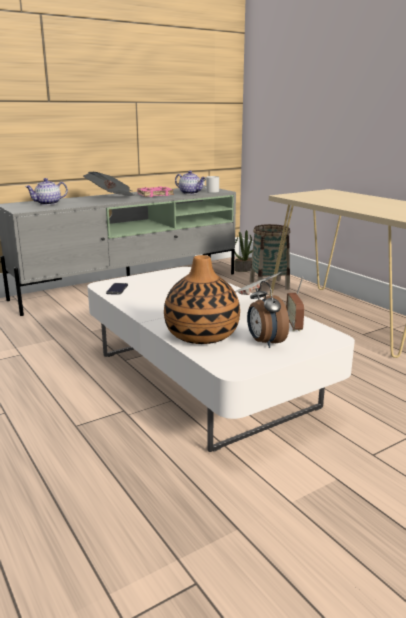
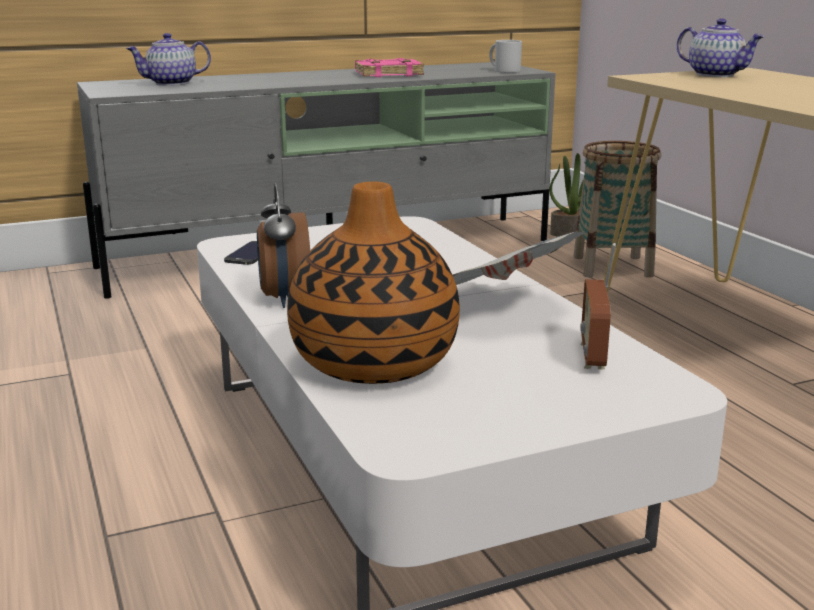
camera: 10 degrees right, 0 degrees up
newspaper [83,172,134,196] -> none
teapot [175,171,205,194] -> teapot moved to [677,18,765,77]
alarm clock [247,281,289,348] -> alarm clock moved to [257,183,310,308]

